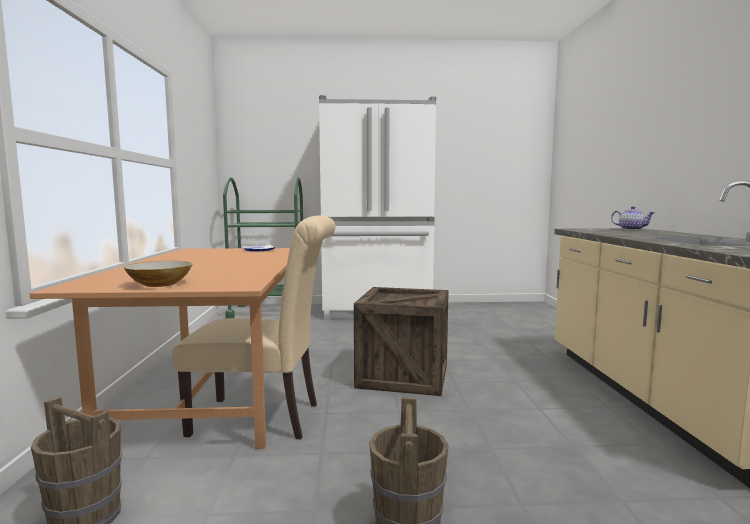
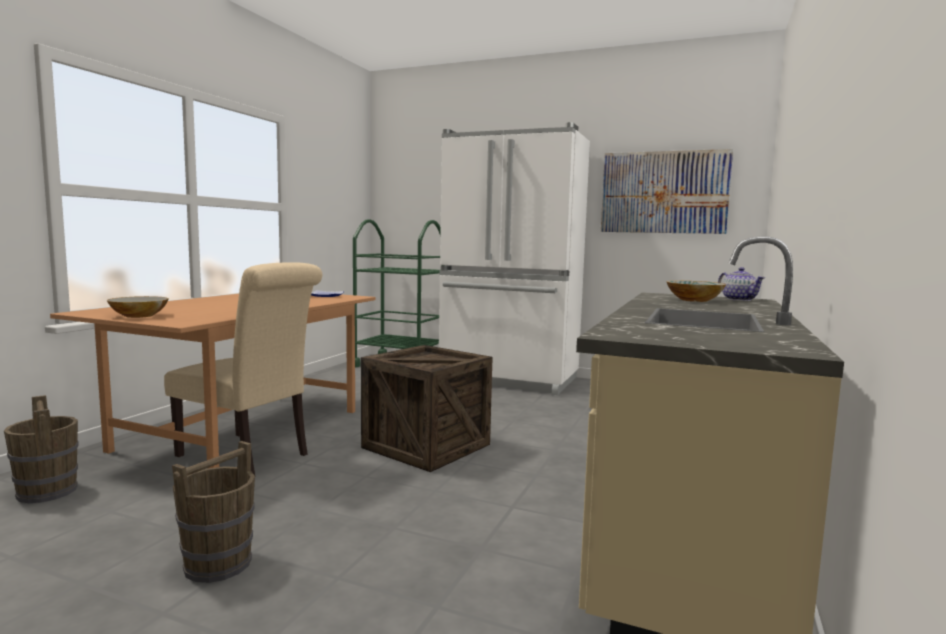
camera: 25 degrees right, 0 degrees up
none -> picture [601,149,733,234]
none -> bowl [666,281,726,302]

